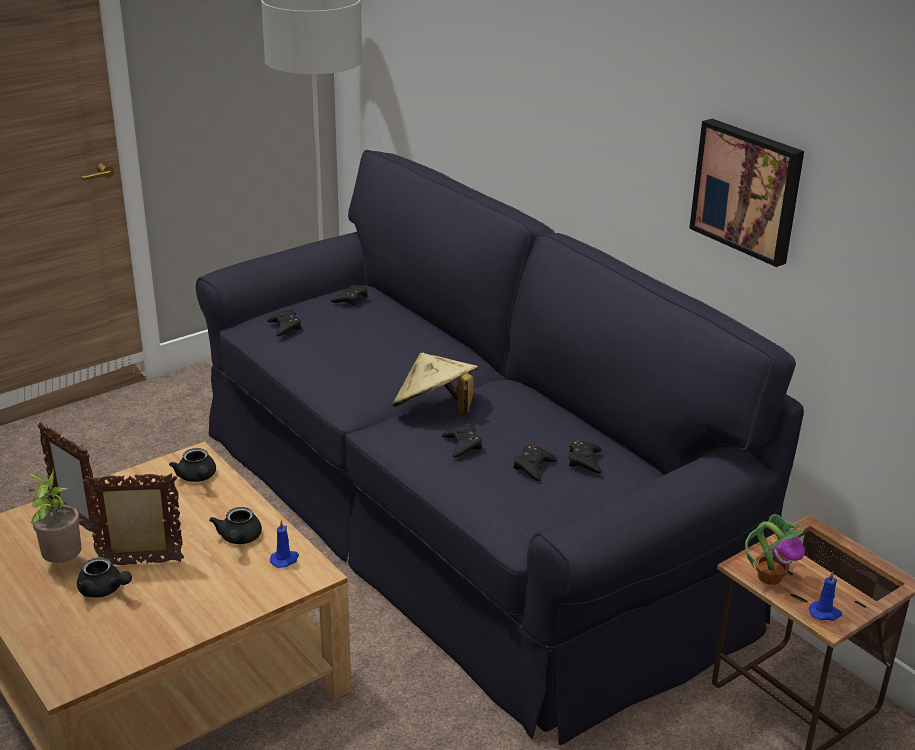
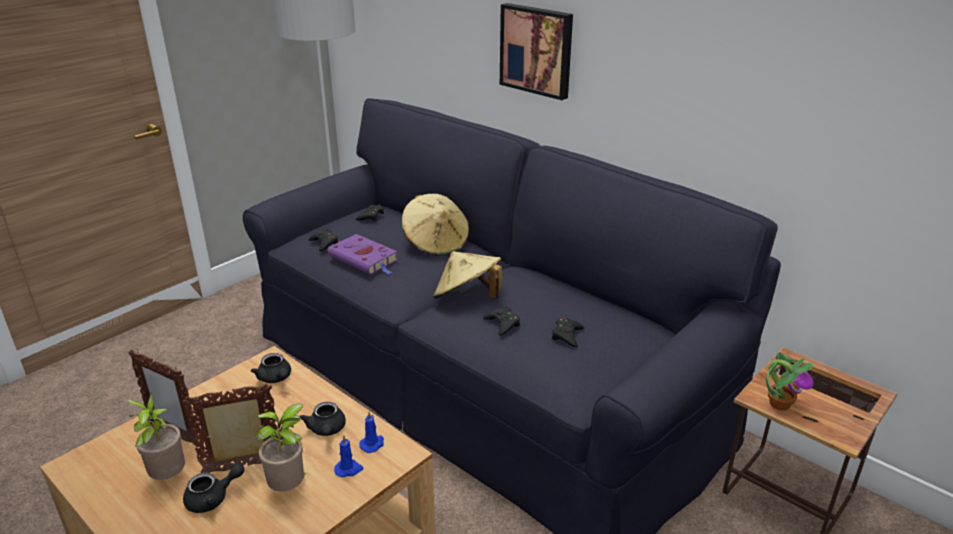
camera: 10 degrees left, 0 degrees up
black teapot [77,557,132,598] -> black teapot turned 45 degrees counterclockwise [183,464,245,513]
black game controller [569,440,602,473] -> none
picture [689,119,804,267] -> picture moved to [500,3,573,100]
blue candle [809,571,842,621] -> blue candle moved to [334,435,363,477]
none -> potted plant [256,404,309,491]
none -> purple book [327,234,398,275]
none -> beige hat [402,194,469,256]

